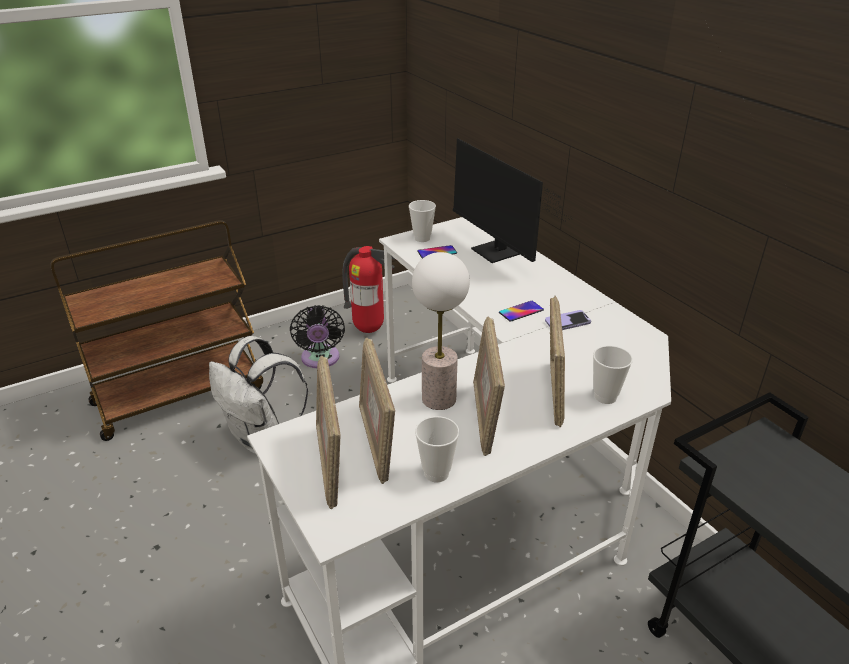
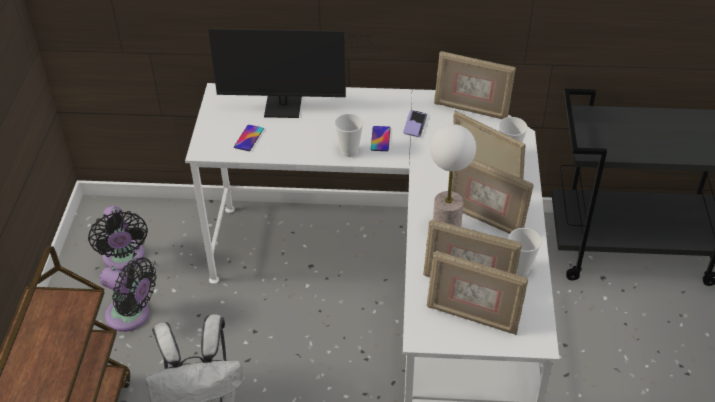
camera: 55 degrees left, 10 degrees up
fire extinguisher [342,246,396,333] -> black fan [88,205,148,271]
cup [409,200,436,242] -> cup moved to [334,113,363,157]
none -> picture frame [434,51,516,119]

